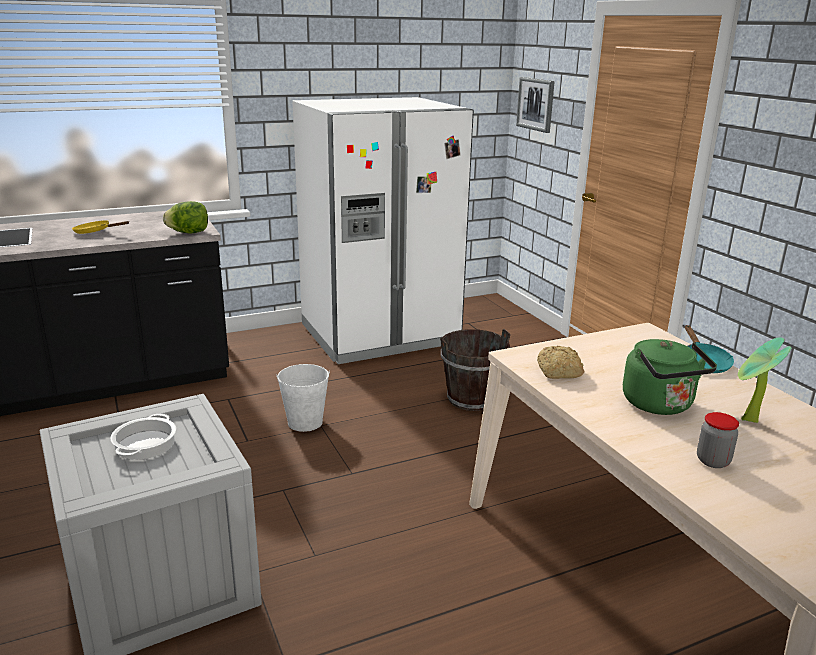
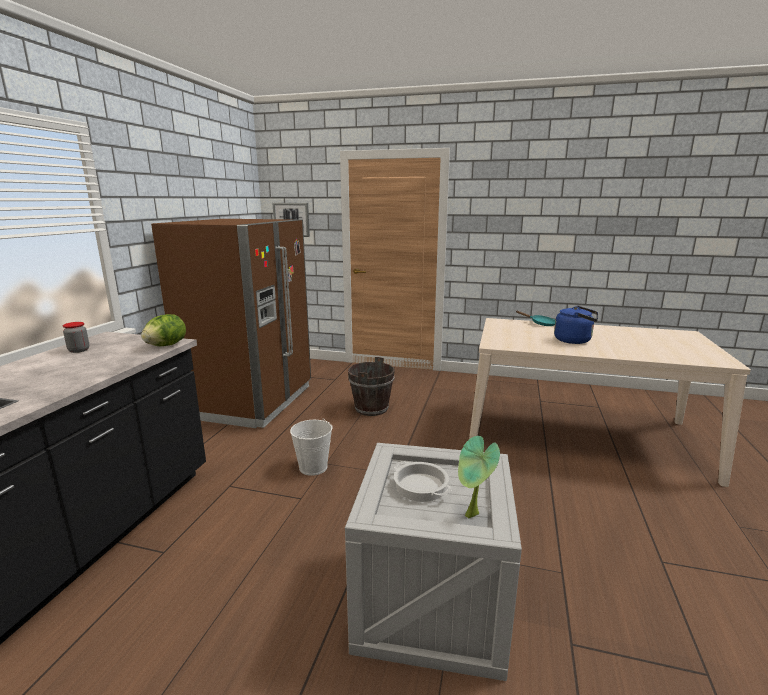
camera: 50 degrees left, 5 degrees down
yellow frying pan [72,220,129,234] -> none
white fridge [293,97,474,364] -> brown fridge [151,219,311,428]
bread [537,346,584,379] -> none
green kettle [623,339,717,415] -> blue kettle [554,306,598,344]
jar [697,412,739,468] -> jar moved to [63,322,89,353]
potted plant [738,337,791,423] -> potted plant moved to [458,436,500,518]

